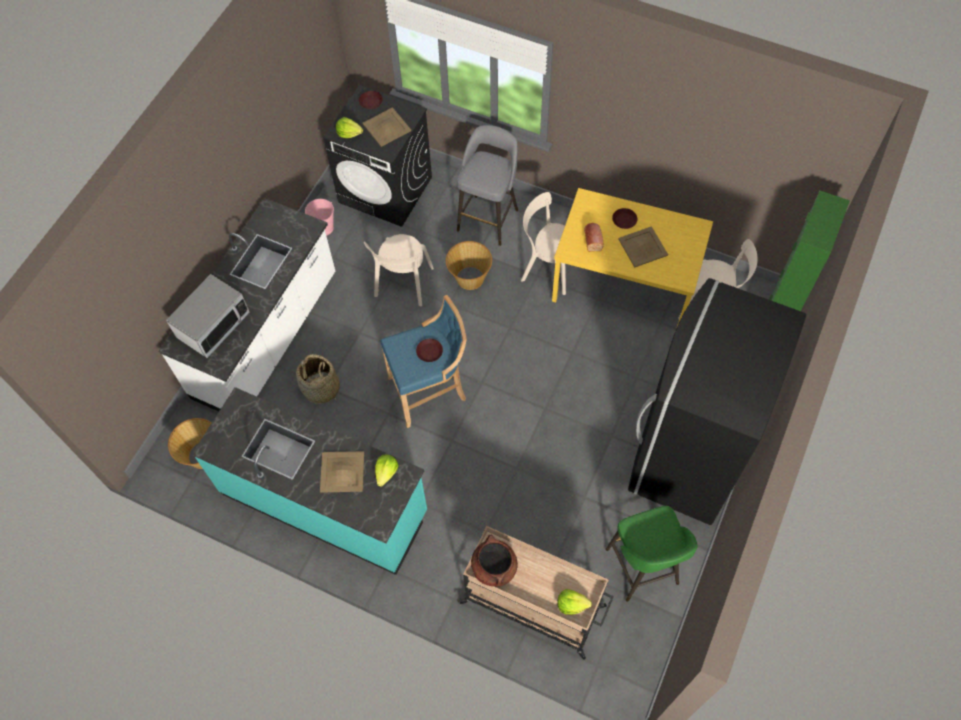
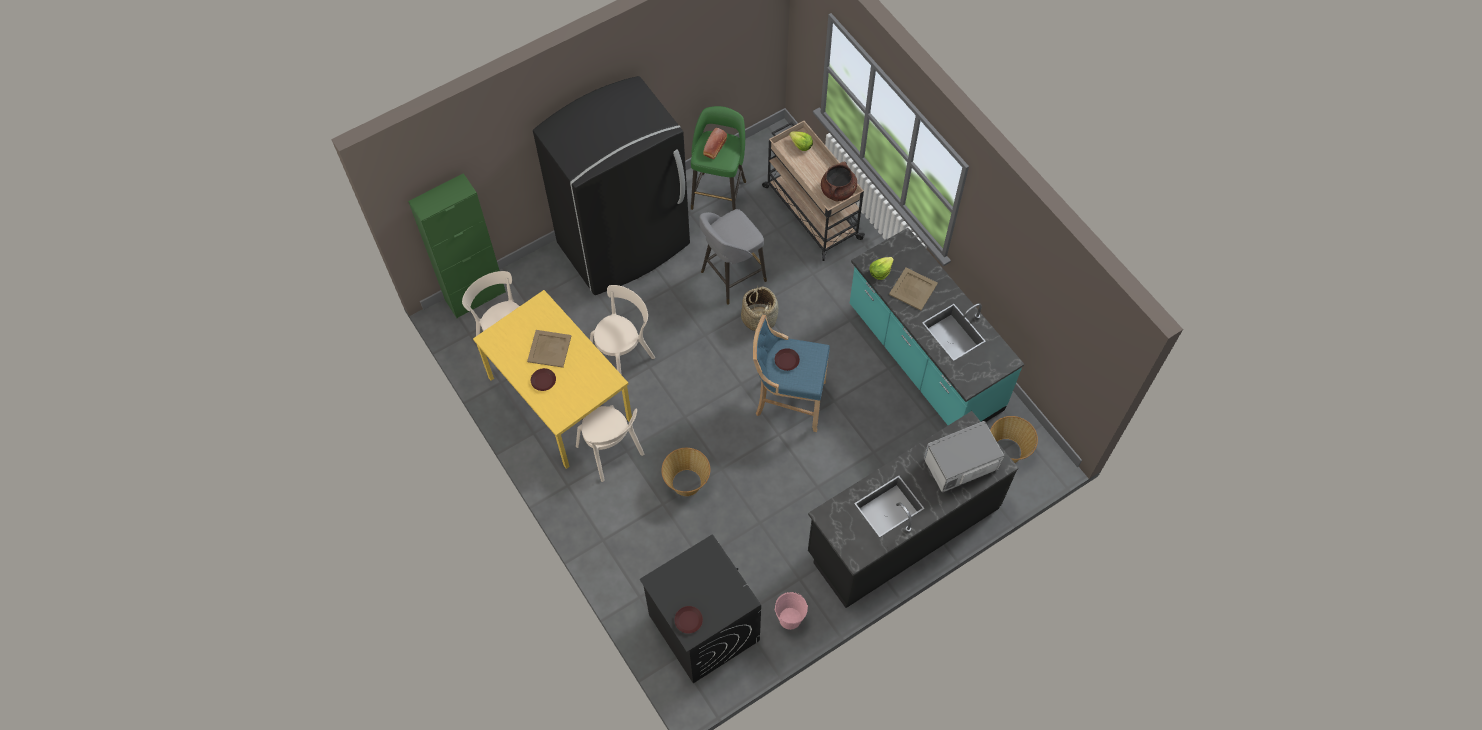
camera: 150 degrees left, 0 degrees up
white counter [159,198,335,411] -> black counter [808,411,1018,608]
basket [296,354,340,404] -> basket moved to [741,286,778,331]
lettuce [336,117,363,138] -> none
beige tray [363,107,411,147] -> none
beige chair [364,234,434,306] -> beige chair moved to [590,285,655,375]
grey stool [457,125,518,246] -> grey stool moved to [699,209,767,305]
bread [584,223,604,252] -> bread moved to [703,128,727,159]

